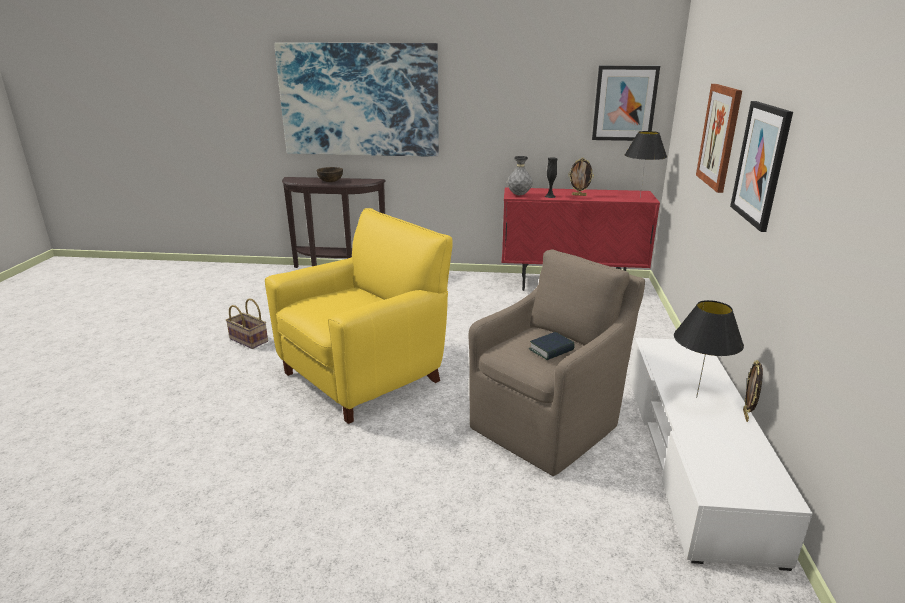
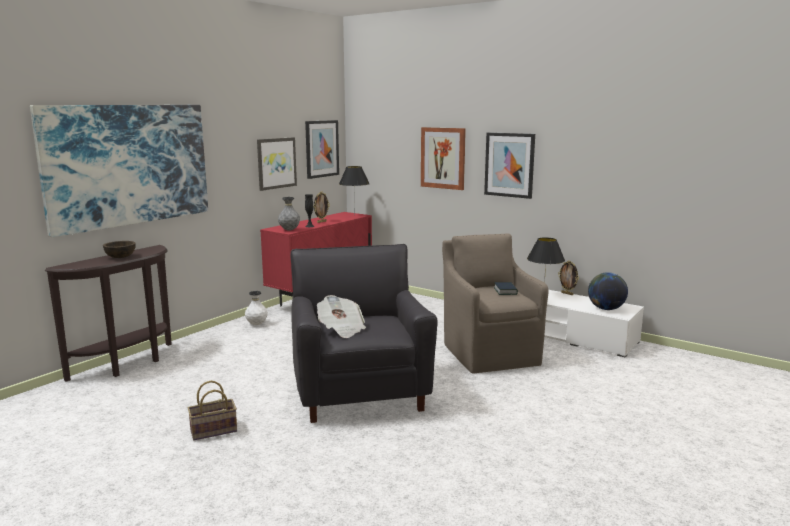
camera: 60 degrees left, 10 degrees down
yellow armchair [265,208,453,424] -> black armchair [291,244,438,423]
none -> white vase [245,291,268,325]
none -> picture [257,137,297,191]
none -> newspaper [317,295,366,338]
none -> globe [588,272,628,310]

